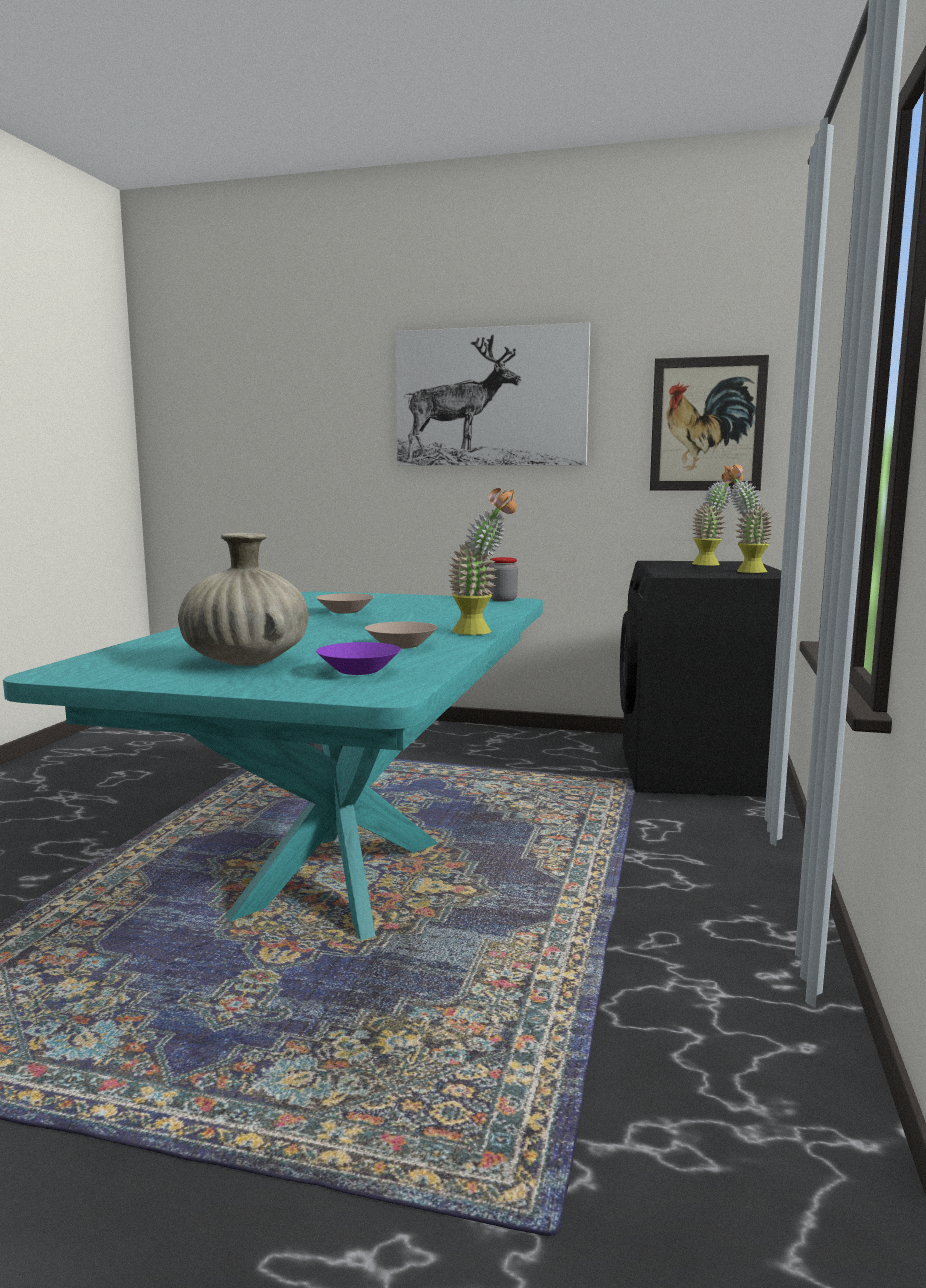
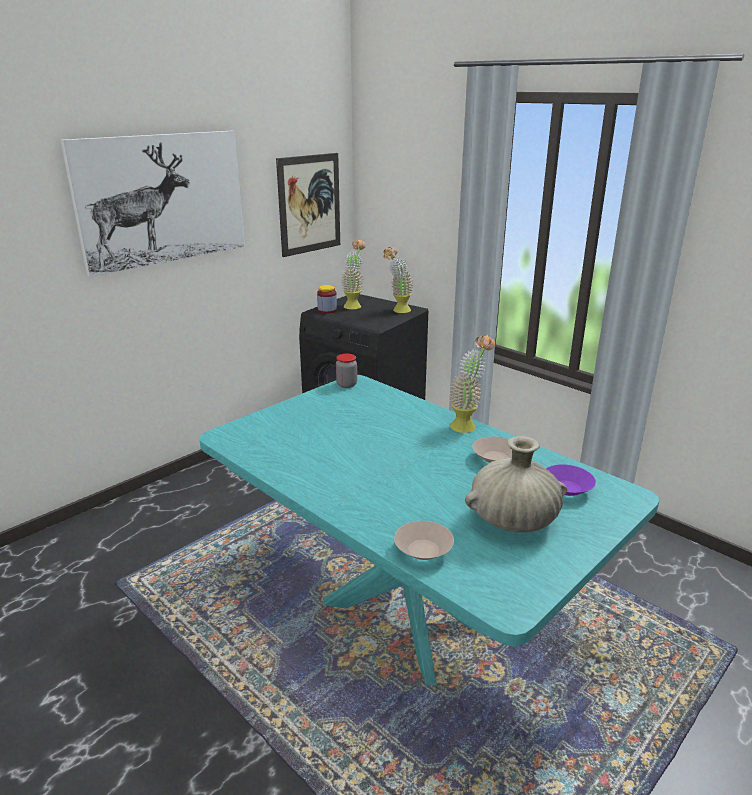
camera: 60 degrees left, 15 degrees up
beige bowl [316,593,374,614] -> beige bowl moved to [394,521,454,560]
none -> jar [317,285,337,314]

